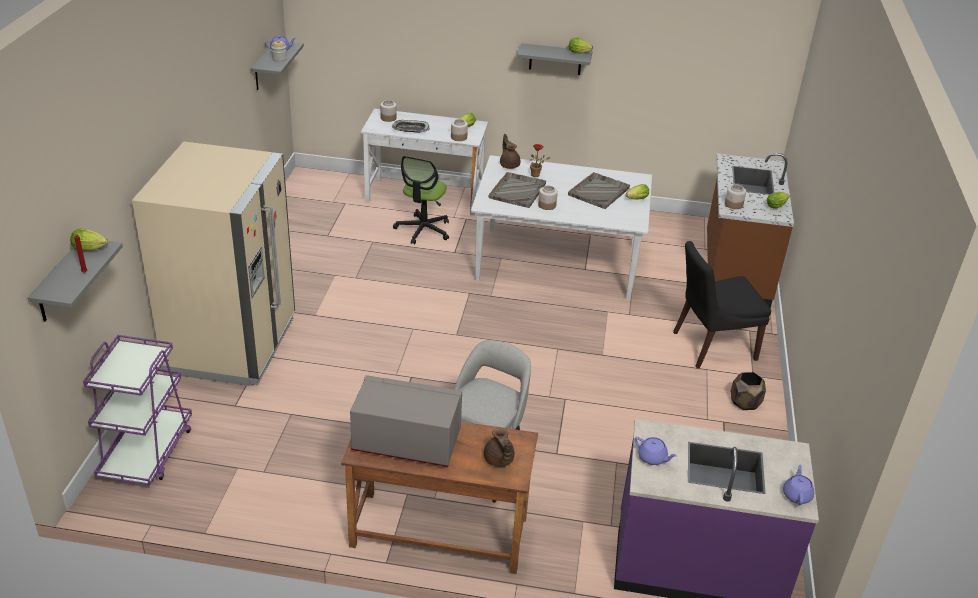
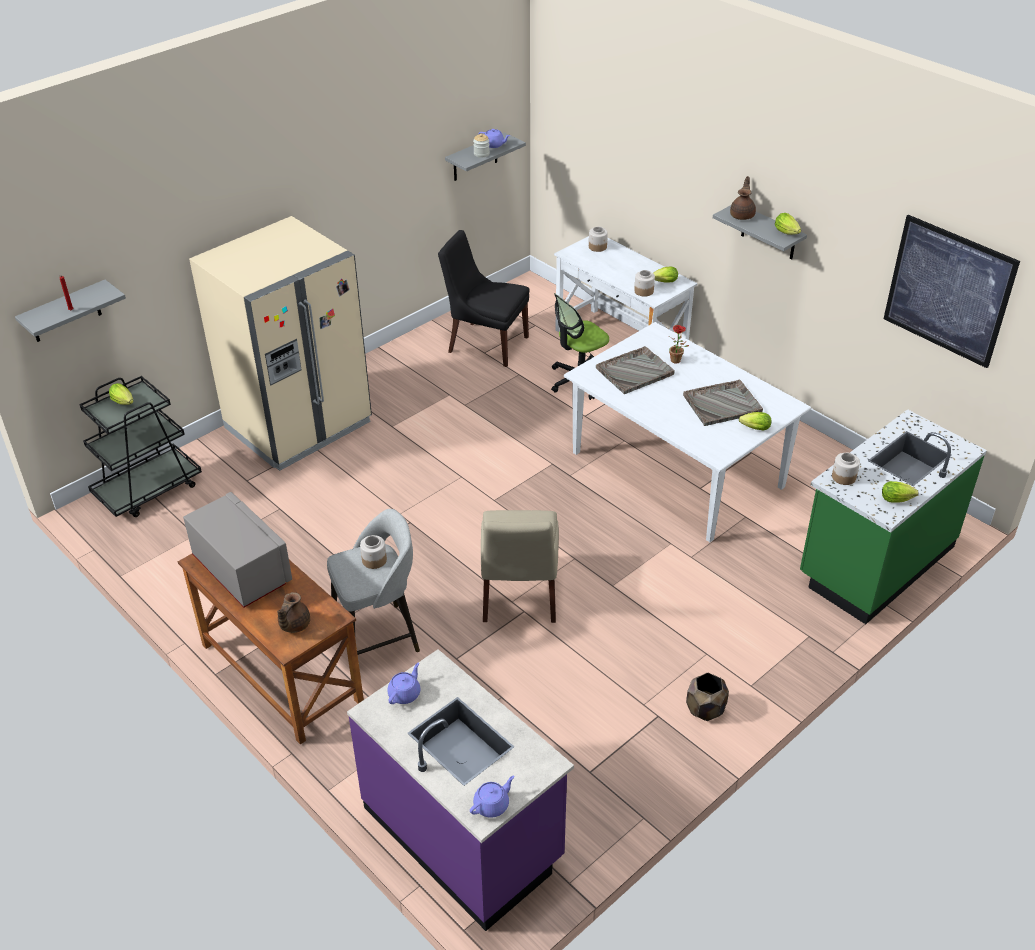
camera: 40 degrees right, 5 degrees up
lettuce [70,229,108,251] -> lettuce moved to [109,383,134,405]
purple cart [83,335,192,486] -> black cart [79,376,202,517]
tray [392,120,430,133] -> none
brown teapot [500,134,520,169] -> brown teapot moved to [730,176,756,220]
jar [538,185,558,210] -> jar moved to [360,535,387,569]
purple teapot [634,437,677,465] -> purple teapot turned 135 degrees counterclockwise [387,662,420,704]
black chair [673,241,771,368] -> black chair moved to [438,230,530,367]
brown counter [707,153,794,308] -> green counter [800,409,987,624]
none -> beige chair [481,510,559,623]
none -> picture [883,215,1020,368]

